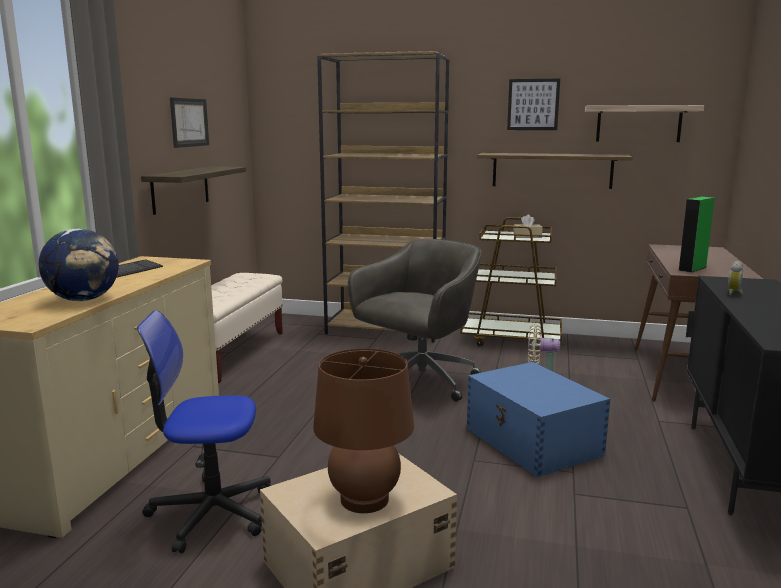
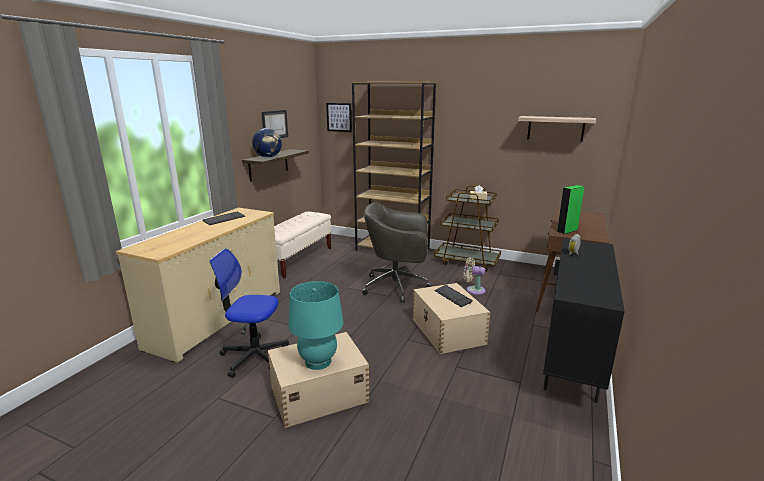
camera: 10 degrees right, 5 degrees up
globe [39,229,119,301] -> globe moved to [252,128,282,158]
brown table lamp [313,348,414,513] -> turquoise table lamp [288,281,343,370]
grey office chair [348,239,482,401] -> grey office chair turned 135 degrees counterclockwise [362,203,432,303]
blue storage box [467,362,610,477] -> beige storage box [413,283,490,354]
shelf [477,153,633,189] -> none
picture [507,79,560,130] -> picture moved to [326,103,352,132]
none -> keyboard [434,285,473,307]

